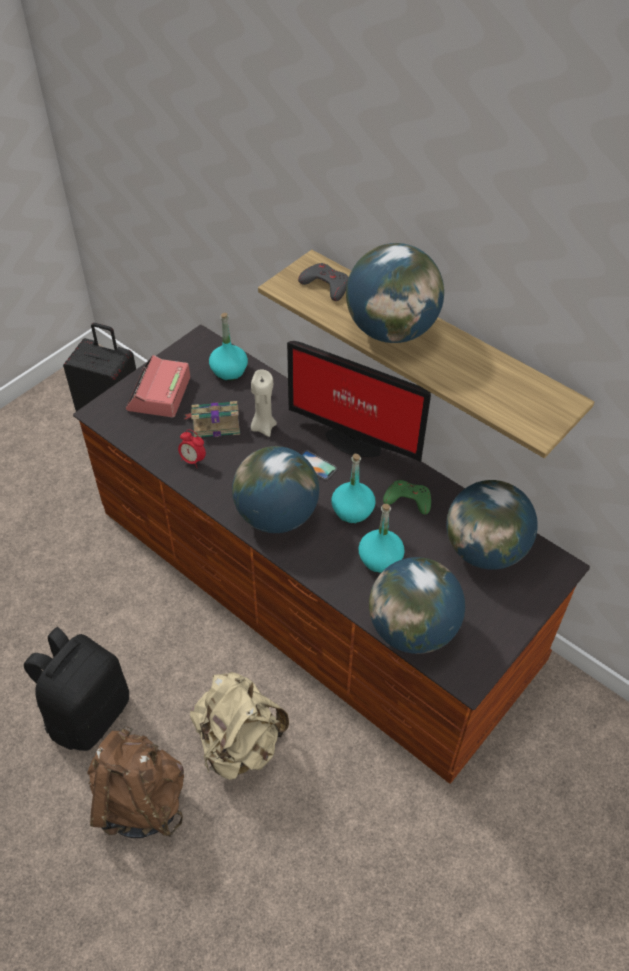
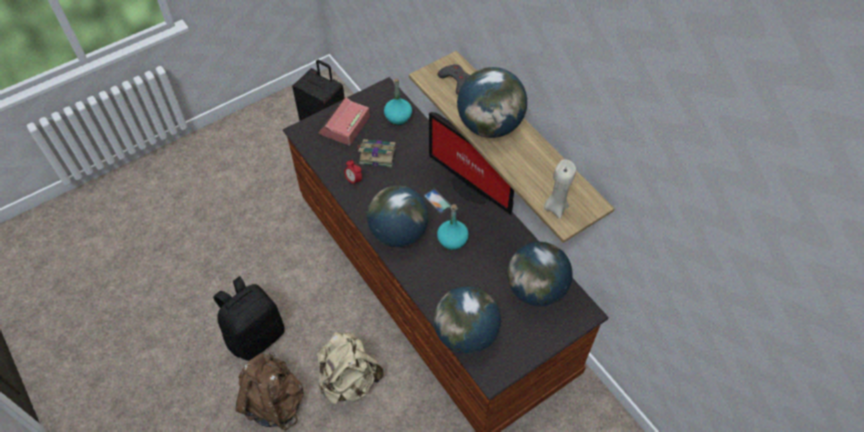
camera: 15 degrees right, 5 degrees up
beige candle [251,369,277,437] -> beige candle moved to [544,159,576,219]
turquoise bottle [358,504,405,573] -> none
green game controller [383,480,431,515] -> none

